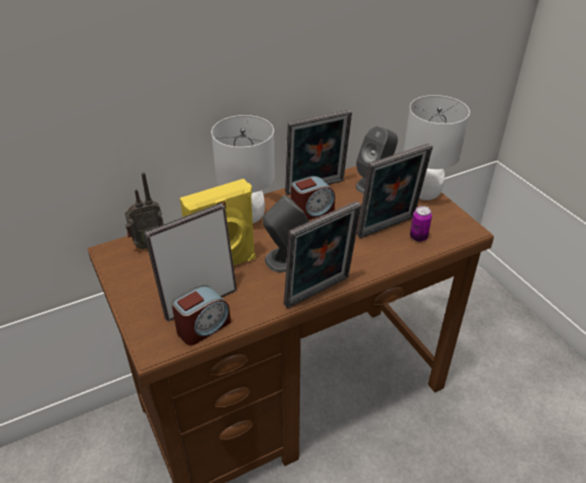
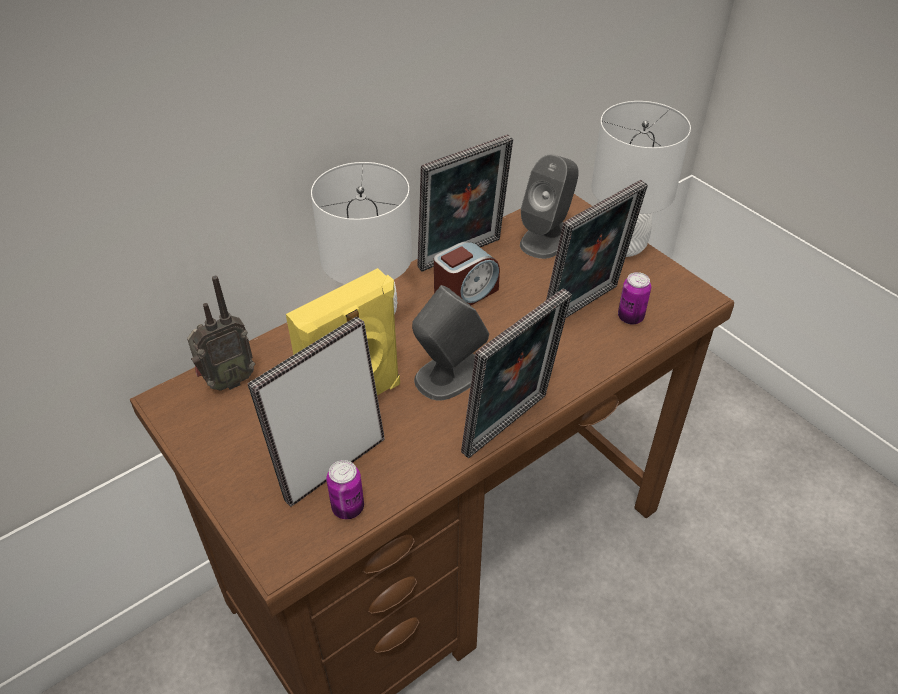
camera: 10 degrees left, 5 degrees up
alarm clock [171,285,231,346] -> can [326,460,364,519]

